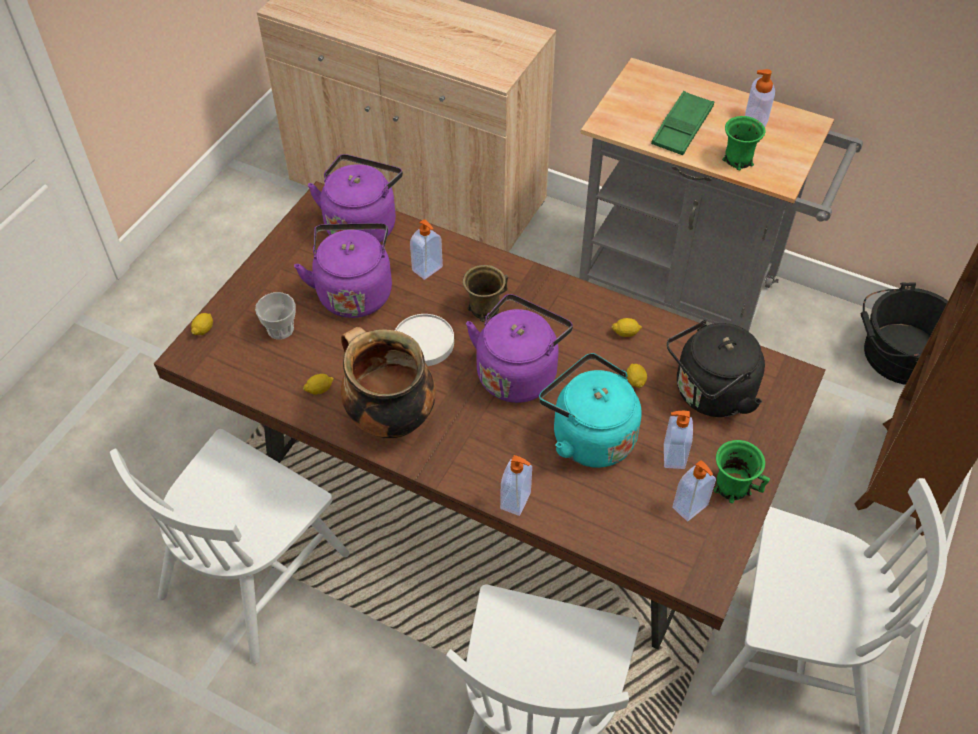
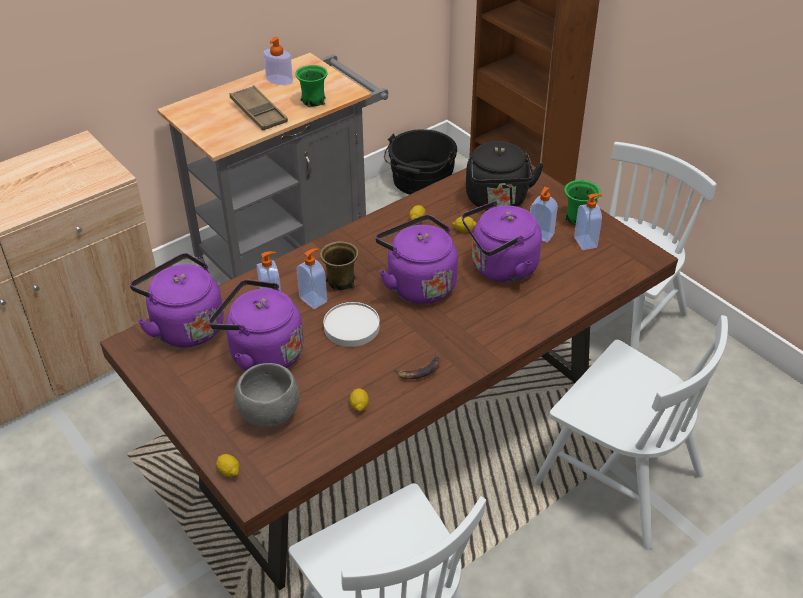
camera: 65 degrees left, 10 degrees down
cup [255,292,295,339] -> grey bowl [234,363,299,427]
cooking pot [341,327,436,439] -> banana [392,355,441,379]
soap dispenser [500,455,532,516] -> soap dispenser moved to [297,248,327,309]
turquoise kettle [539,353,642,468] -> purple kettle [462,201,542,283]
green tray [651,91,714,155] -> brown tray [230,85,288,131]

